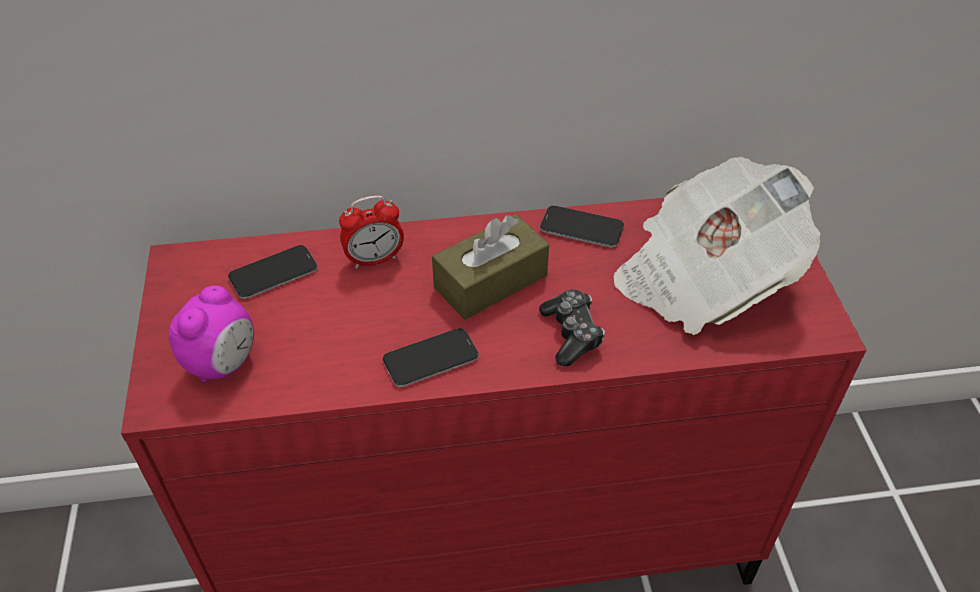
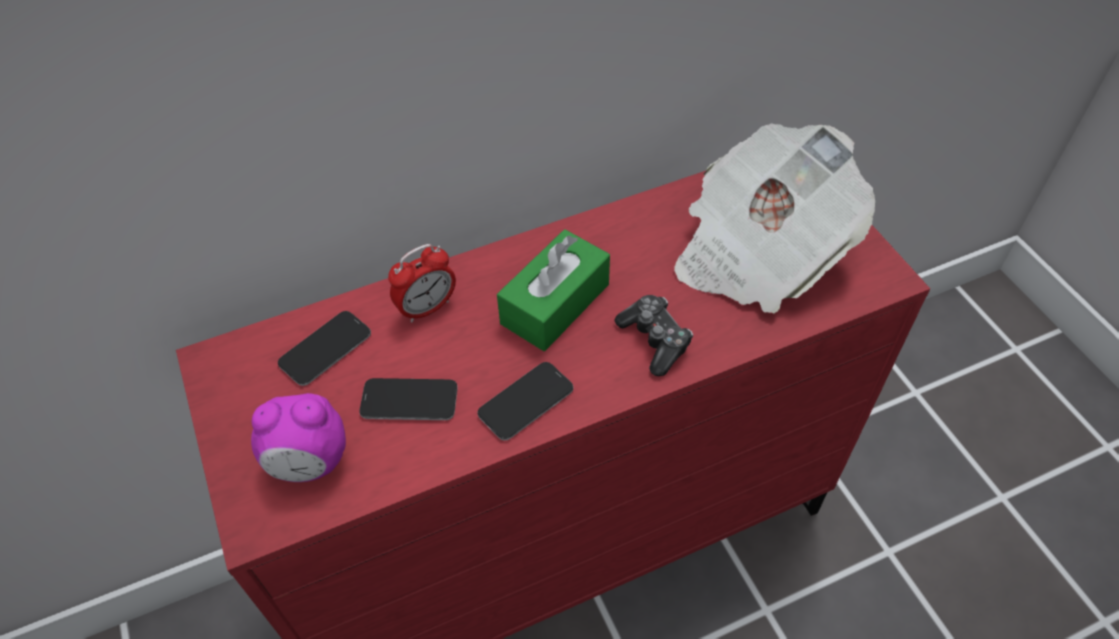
camera: 15 degrees left, 5 degrees up
alarm clock [168,285,254,383] -> alarm clock turned 75 degrees clockwise [251,393,346,482]
brown tissue box [432,214,549,320] -> green tissue box [497,229,610,351]
phone [540,206,624,247] -> phone moved to [359,378,458,420]

